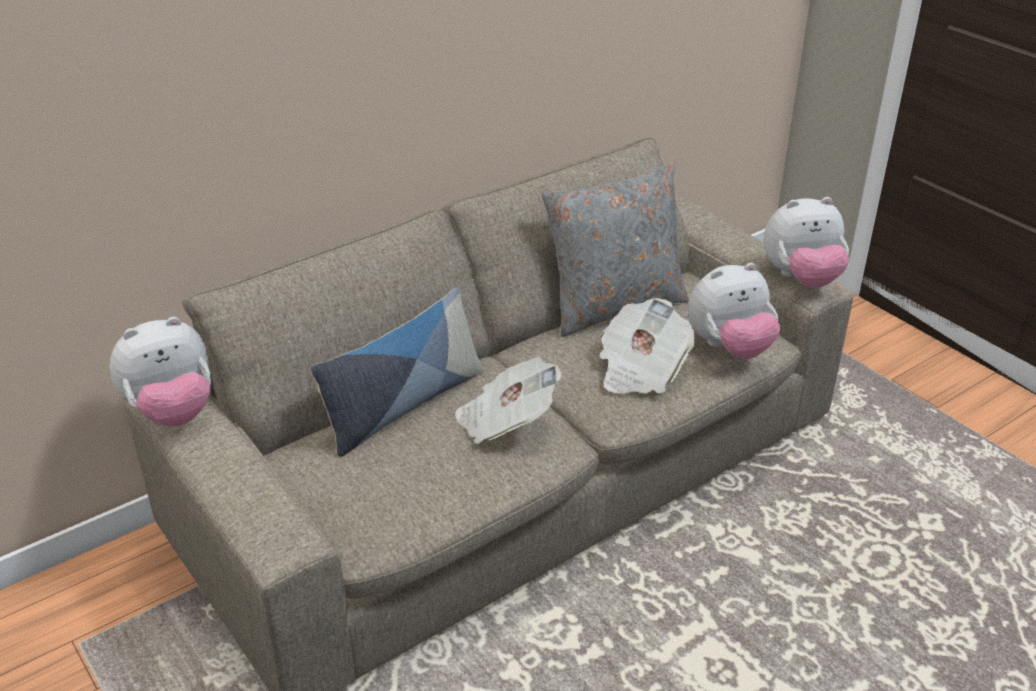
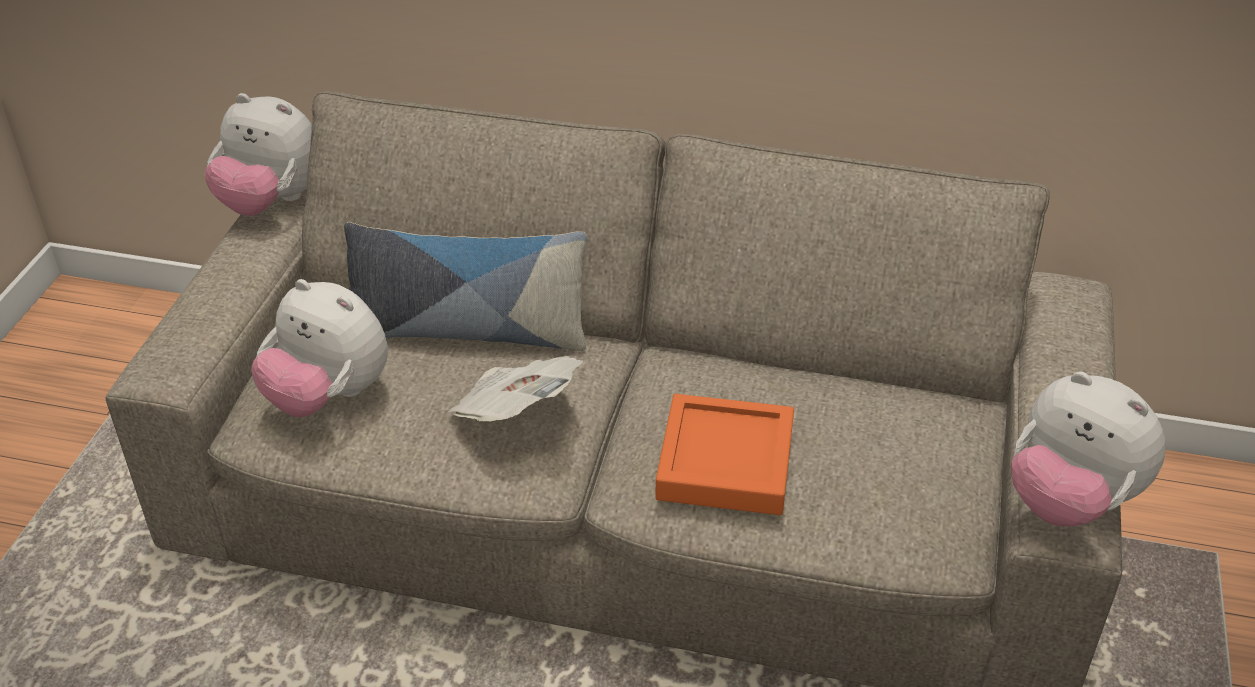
camera: 50 degrees right, 5 degrees up
grey pillow [542,162,689,337] -> none
newspaper [599,298,695,394] -> orange tray [655,394,794,515]
plush toy [688,263,780,359] -> plush toy moved to [252,279,388,417]

